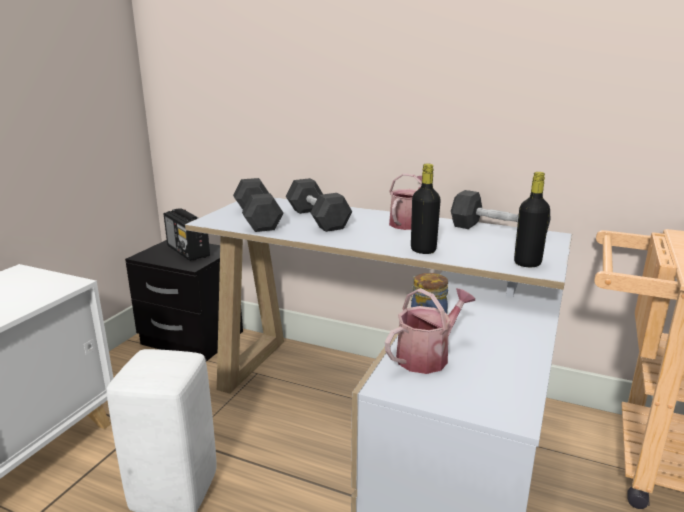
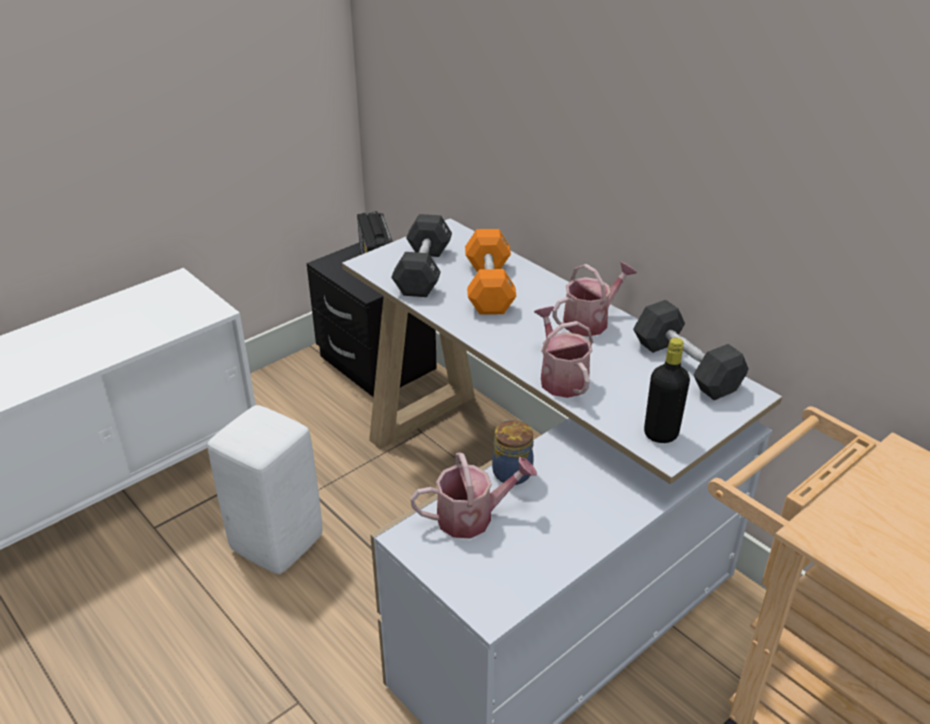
camera: 25 degrees right, 15 degrees up
black dumbbell [286,178,352,232] -> orange dumbbell [465,229,516,315]
black bottle [411,163,441,254] -> watering can [534,306,593,398]

